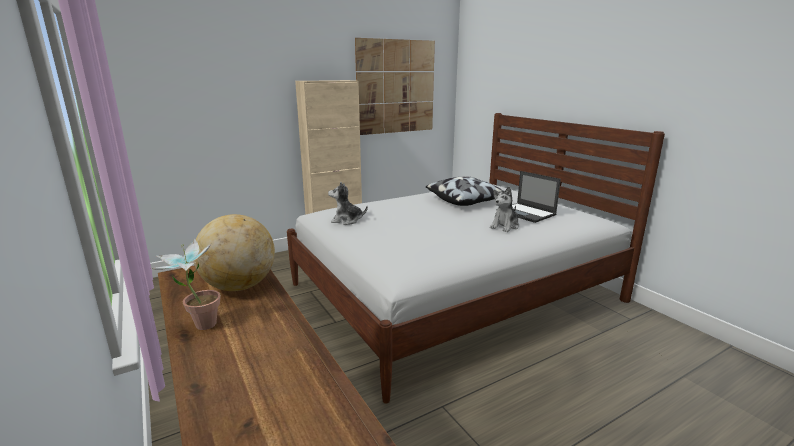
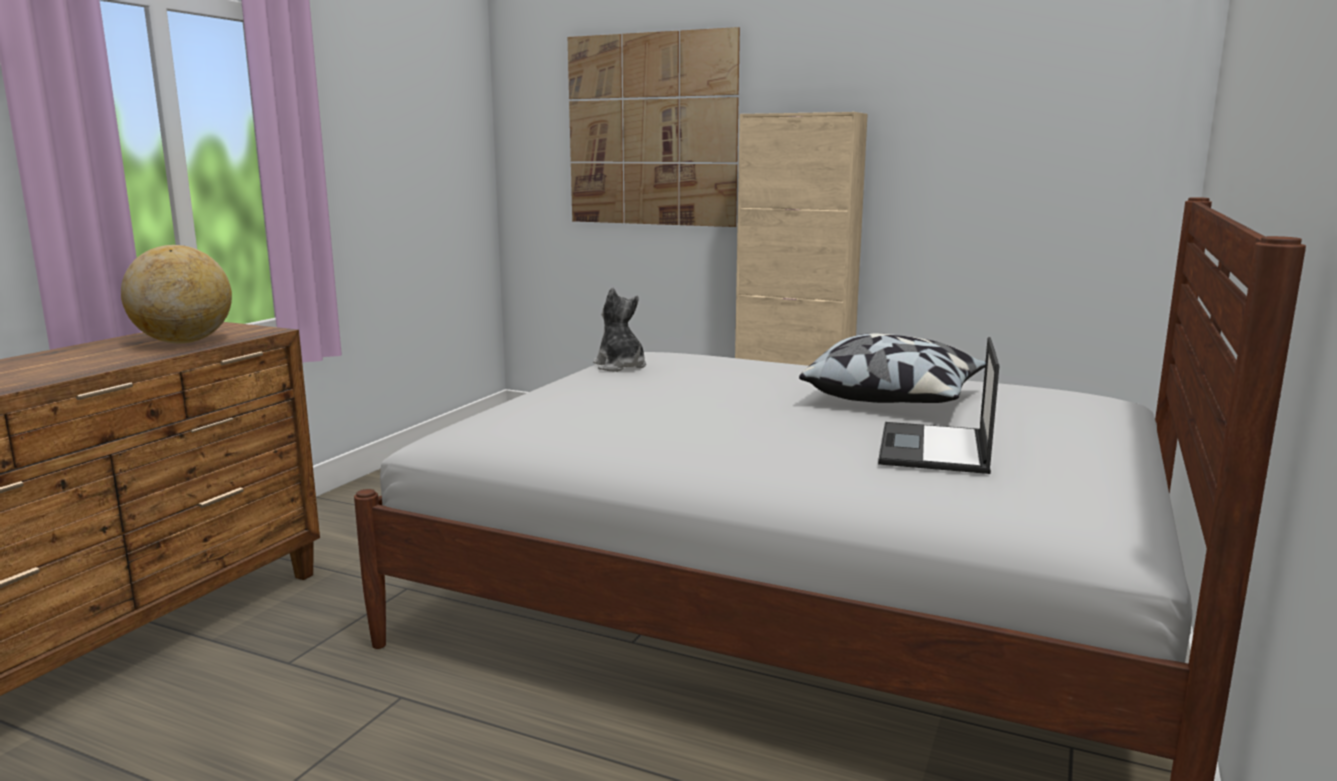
camera: 55 degrees right, 5 degrees down
potted plant [151,238,221,330] -> none
picture [355,38,435,135] -> picture moved to [568,27,740,227]
plush toy [490,187,519,232] -> none

